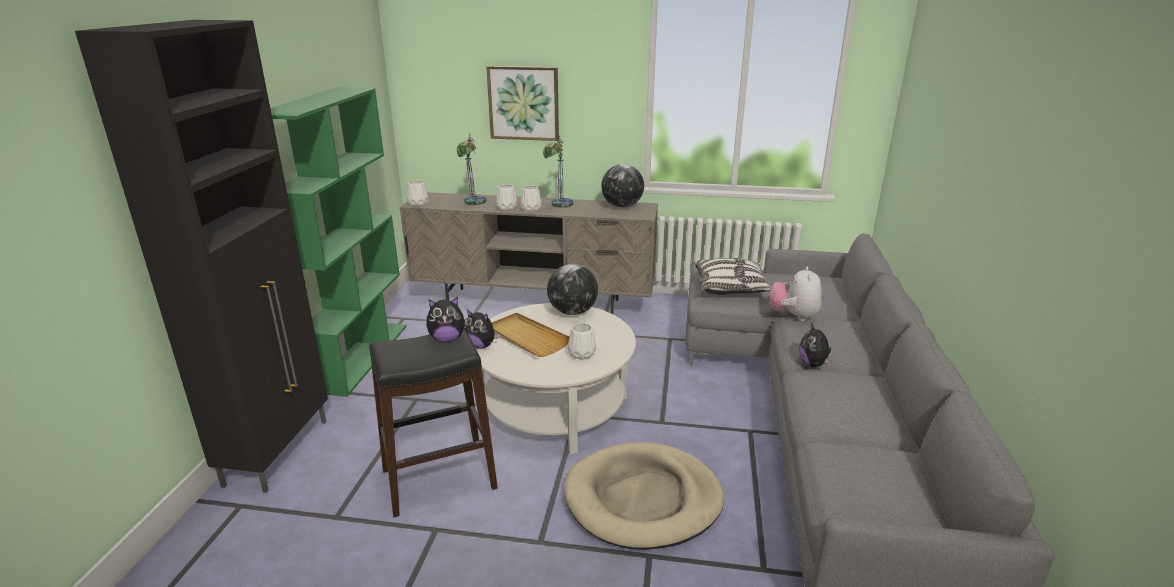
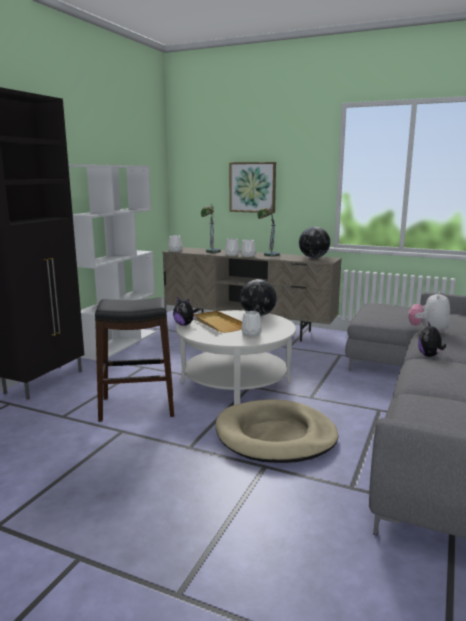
camera: 15 degrees right, 10 degrees down
green bookcase [270,87,406,397] -> white bookcase [68,164,157,361]
plush toy [426,297,468,342] -> none
pillow [694,258,771,295] -> none

